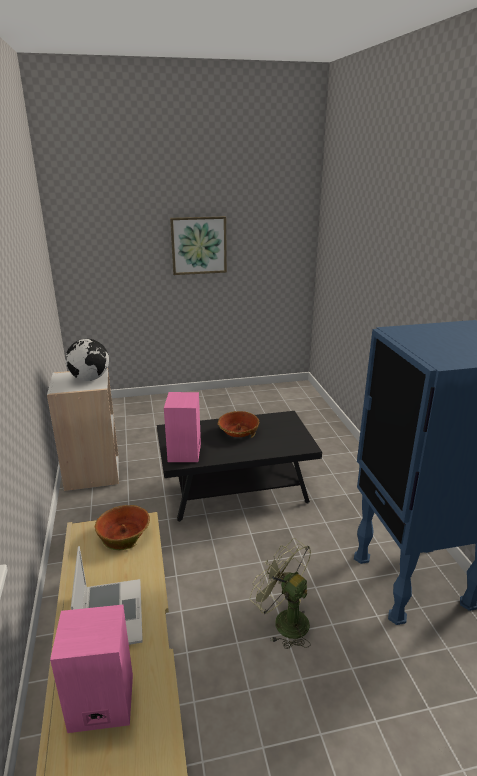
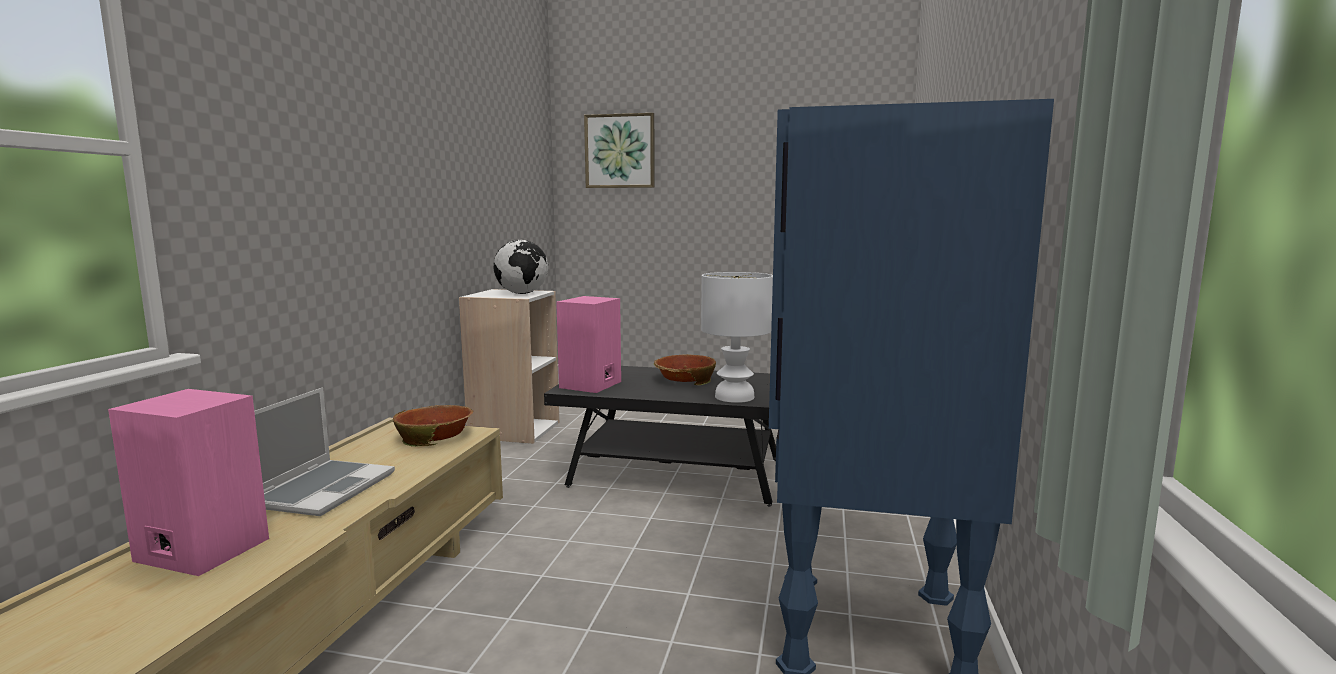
camera: 25 degrees right, 15 degrees down
picture [170,216,227,275] -> picture moved to [584,113,655,188]
green fan [250,538,311,649] -> none
none -> white table lamp [701,272,773,403]

